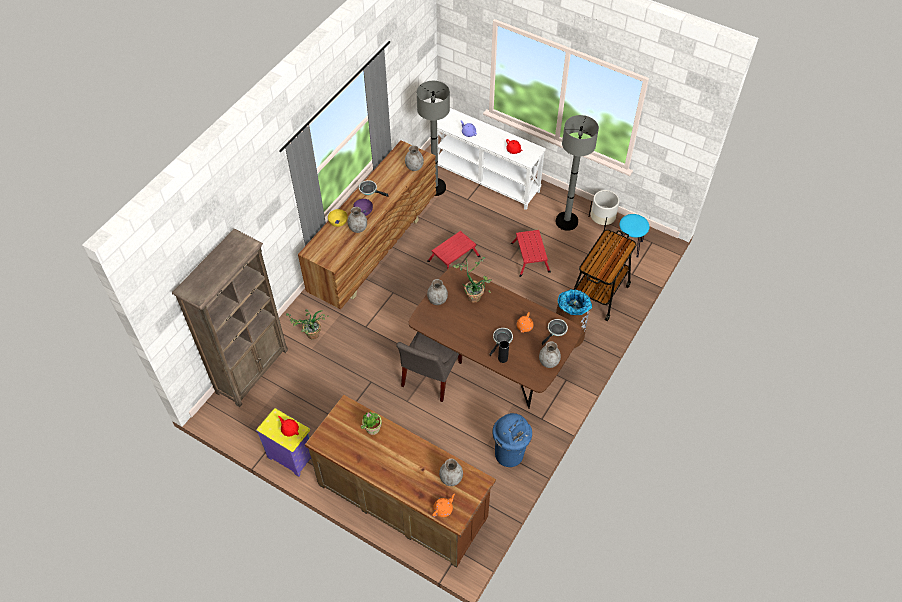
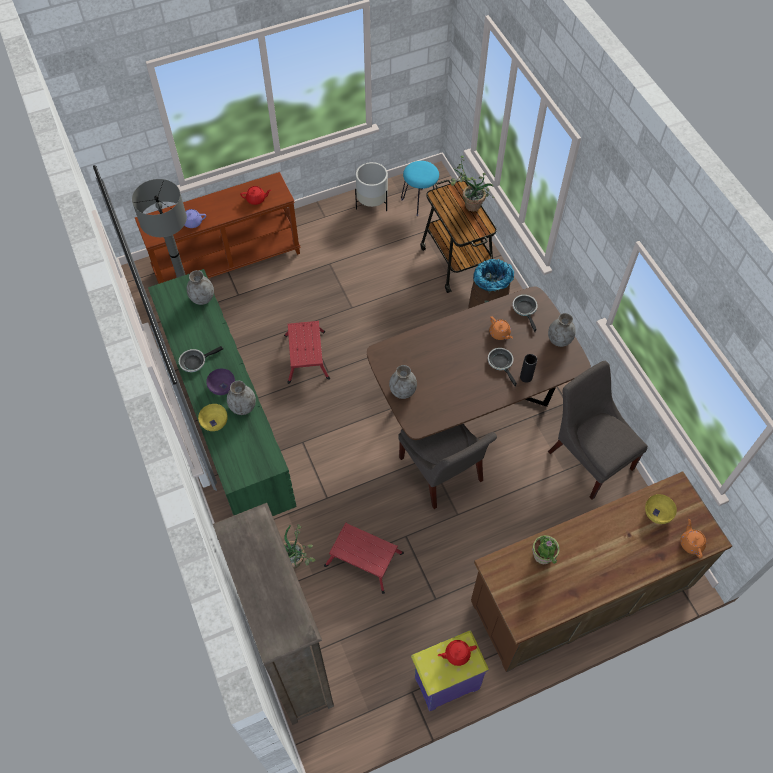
camera: 55 degrees left, 5 degrees up
brown cabinet [298,140,436,309] -> green cabinet [148,269,297,516]
white console table [437,108,546,210] -> brown console table [135,172,300,284]
grey vase [439,459,463,486] -> yellow bowl [645,494,677,524]
potted plant [452,257,492,303] -> potted plant moved to [451,156,495,212]
blue trash can [492,413,532,467] -> grey chair [548,361,648,499]
red step ladder [511,230,551,277] -> red step ladder moved to [324,522,404,594]
grey floor lamp [556,115,599,231] -> none

